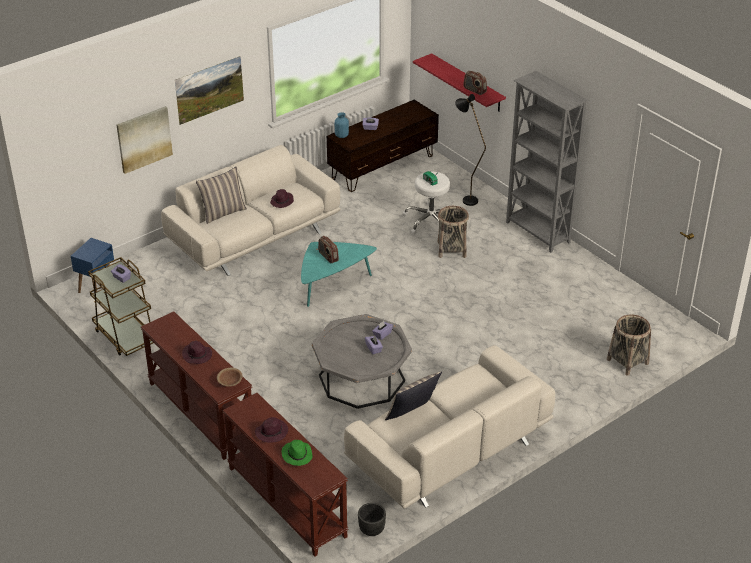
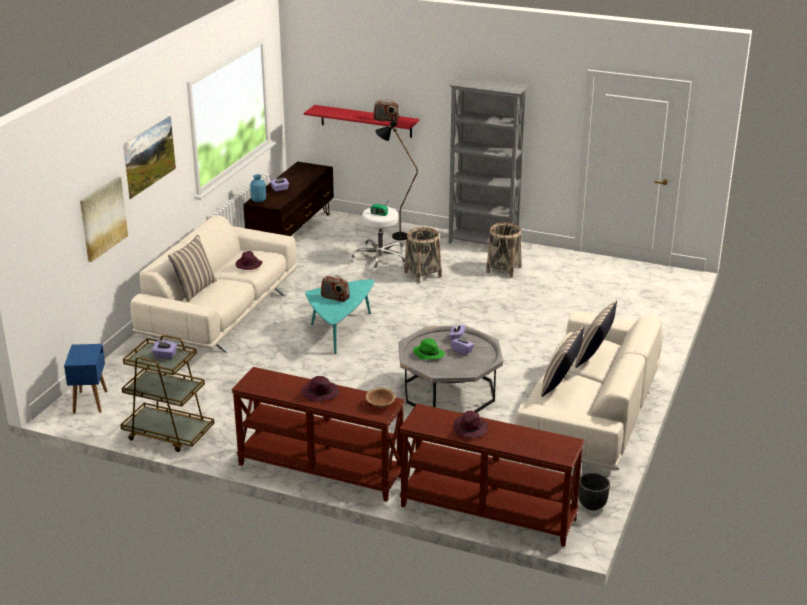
camera: 30 degrees left, 10 degrees down
green hat [281,440,313,466] -> green hat moved to [413,338,445,360]
basket [607,315,651,376] -> basket moved to [486,223,522,278]
none -> pillow [575,300,617,368]

